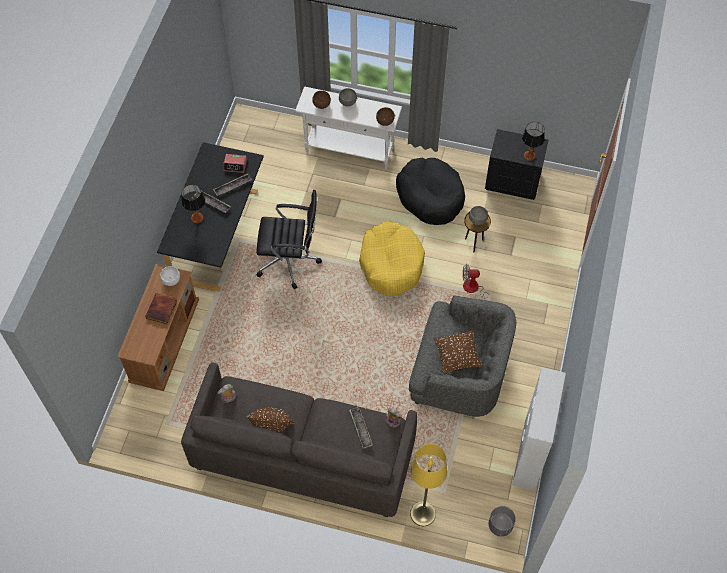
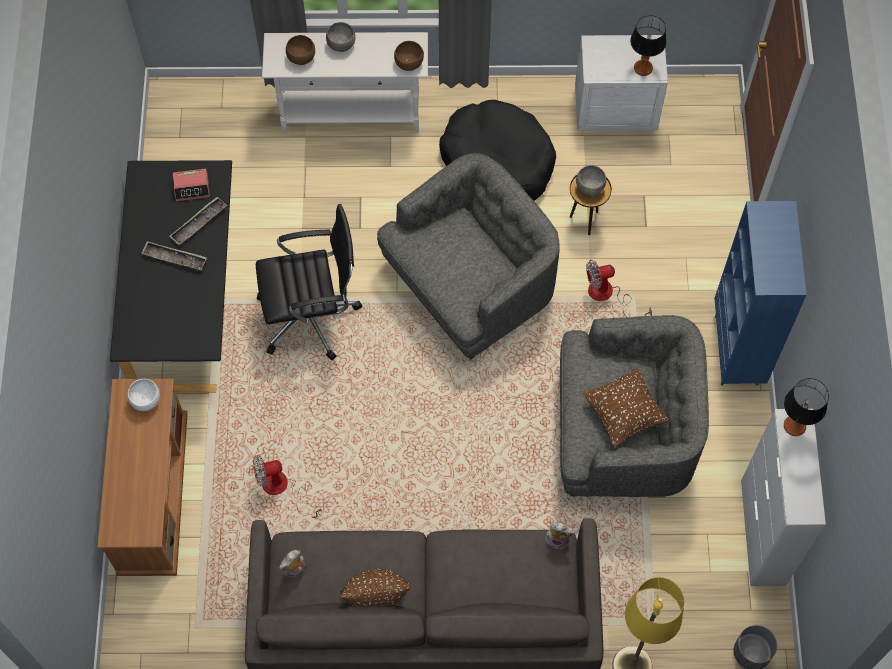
camera: 15 degrees left, 5 degrees up
book [145,293,177,324] -> none
table lamp [182,184,205,223] -> table lamp moved to [784,378,829,436]
tray [349,407,373,448] -> none
yellow dog bed [359,221,425,296] -> grey armchair [377,153,560,360]
black nightstand [485,129,549,200] -> white nightstand [575,35,668,131]
none -> fan [253,455,322,518]
none -> blue bookcase [715,201,807,386]

